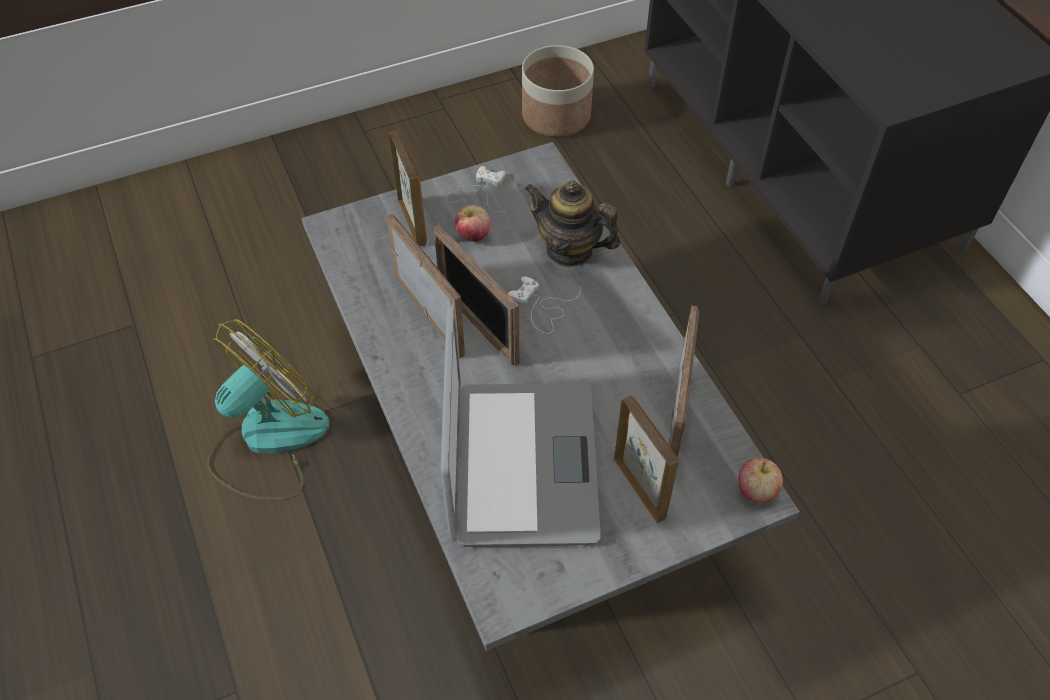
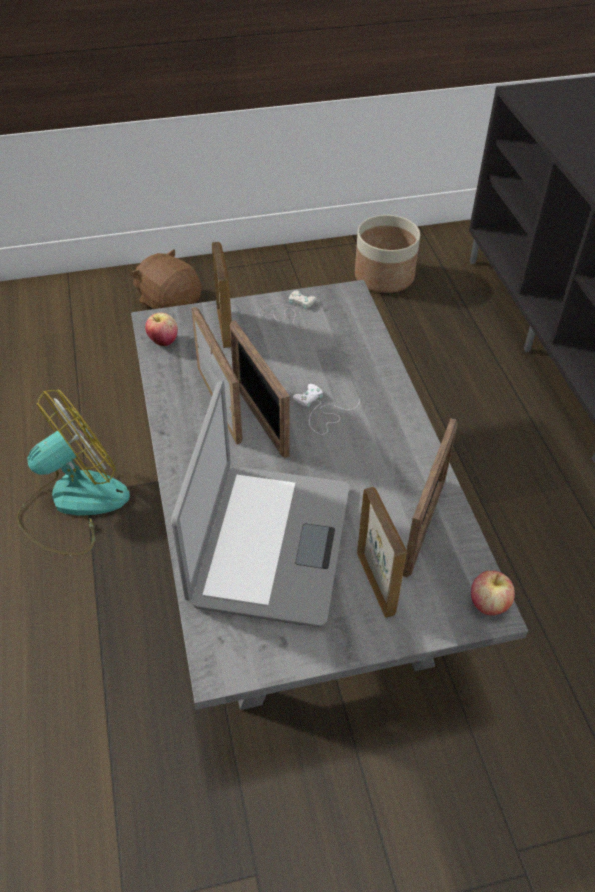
camera: 10 degrees right, 5 degrees down
apple [455,205,490,242] -> apple moved to [145,313,178,346]
teapot [525,180,621,267] -> none
none -> brown plush toy [130,249,201,309]

